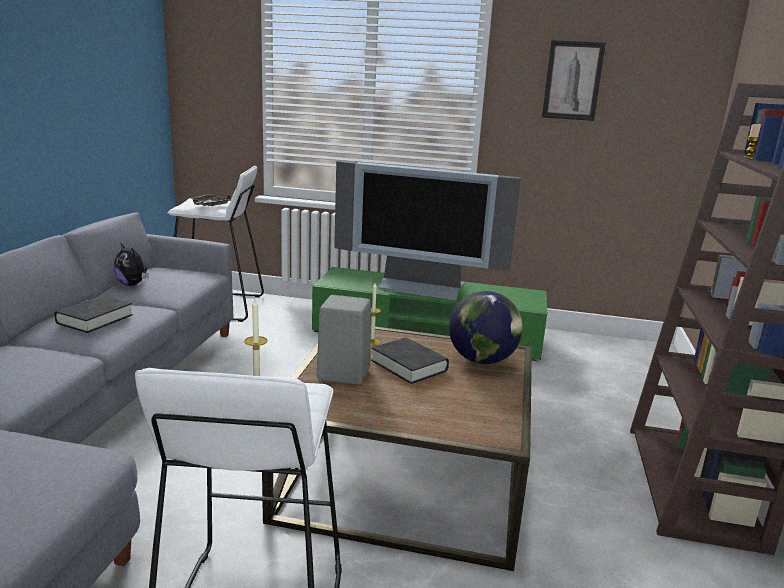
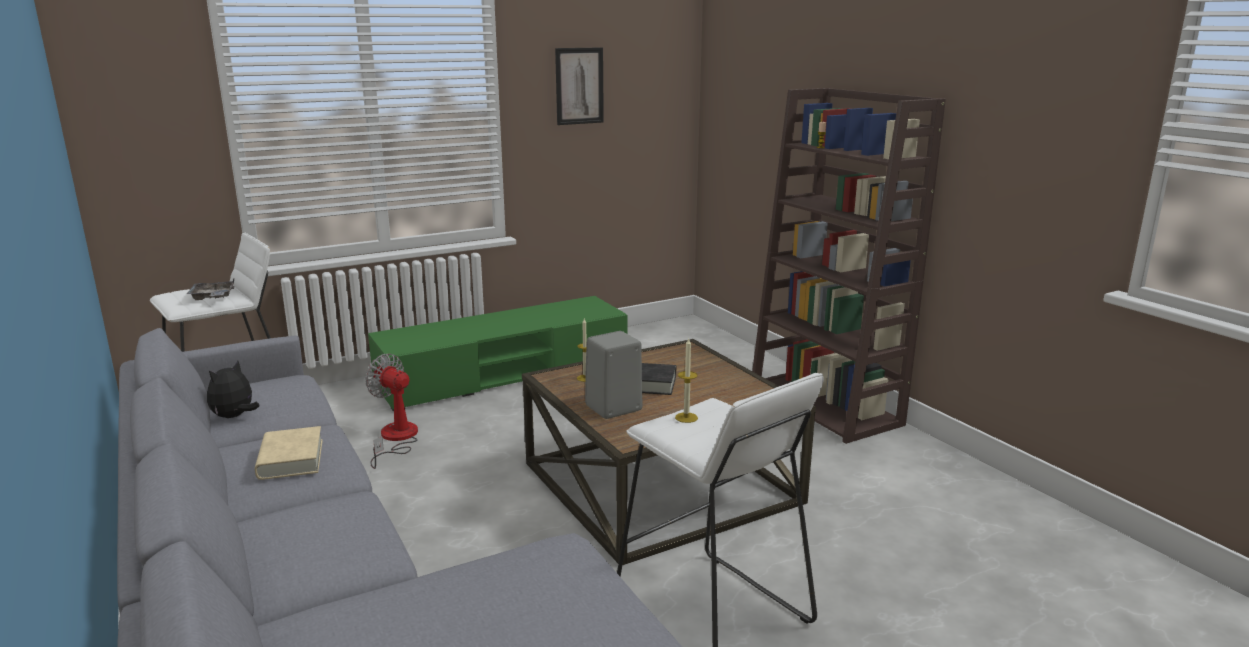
camera: 40 degrees left, 0 degrees up
black book [54,295,133,333] -> beige book [255,426,323,480]
plush toy [114,242,148,286] -> plush toy turned 120 degrees clockwise [207,361,260,418]
television [334,161,521,300] -> none
globe [449,291,523,364] -> none
none -> fan [365,354,418,469]

